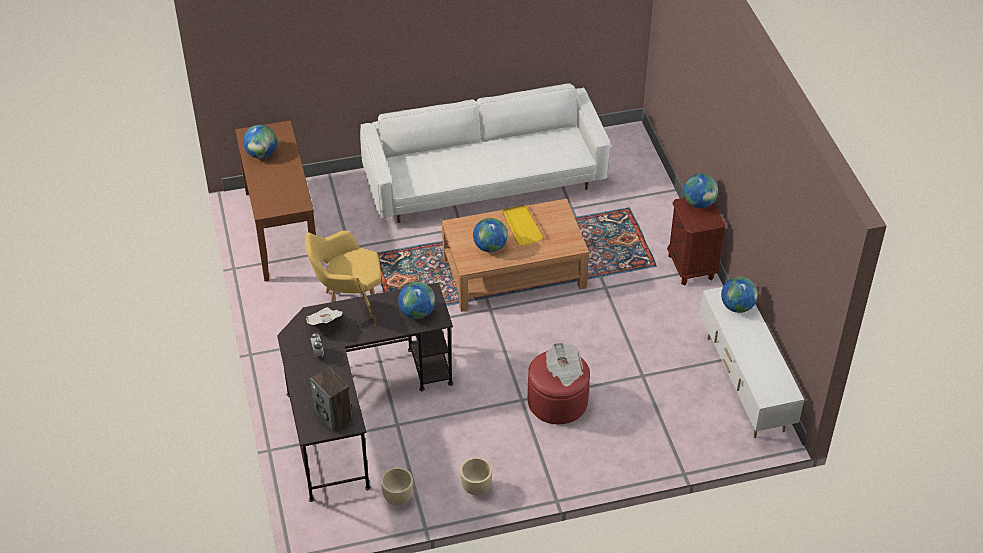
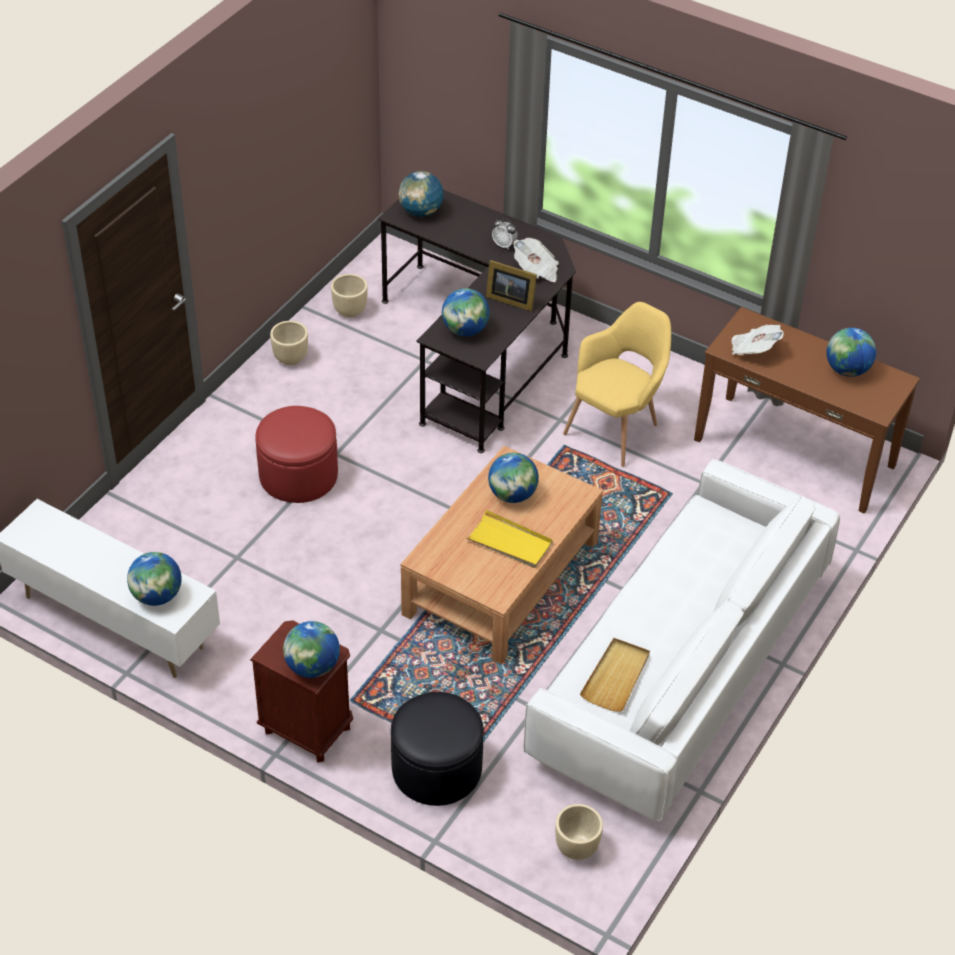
camera: 135 degrees right, 0 degrees up
speaker [310,367,352,432] -> globe [399,171,444,217]
newspaper [546,342,583,386] -> newspaper moved to [732,325,784,355]
none -> black ottoman [391,692,484,806]
none -> beige planter [555,804,603,860]
none -> beige tray [580,638,650,712]

